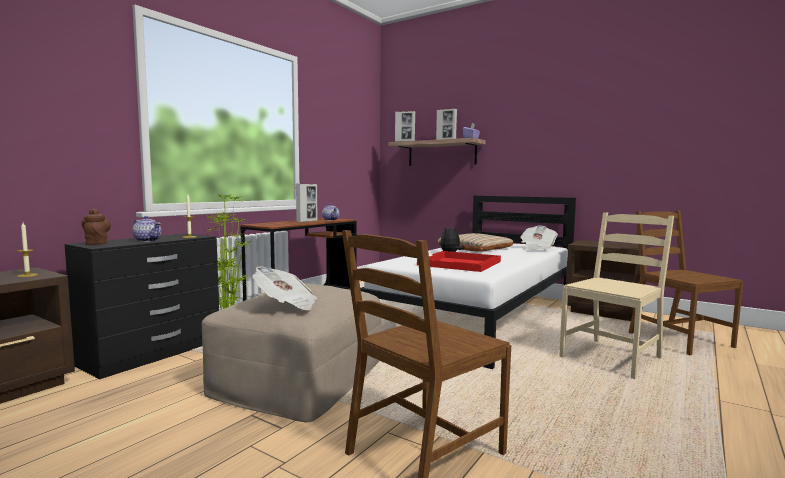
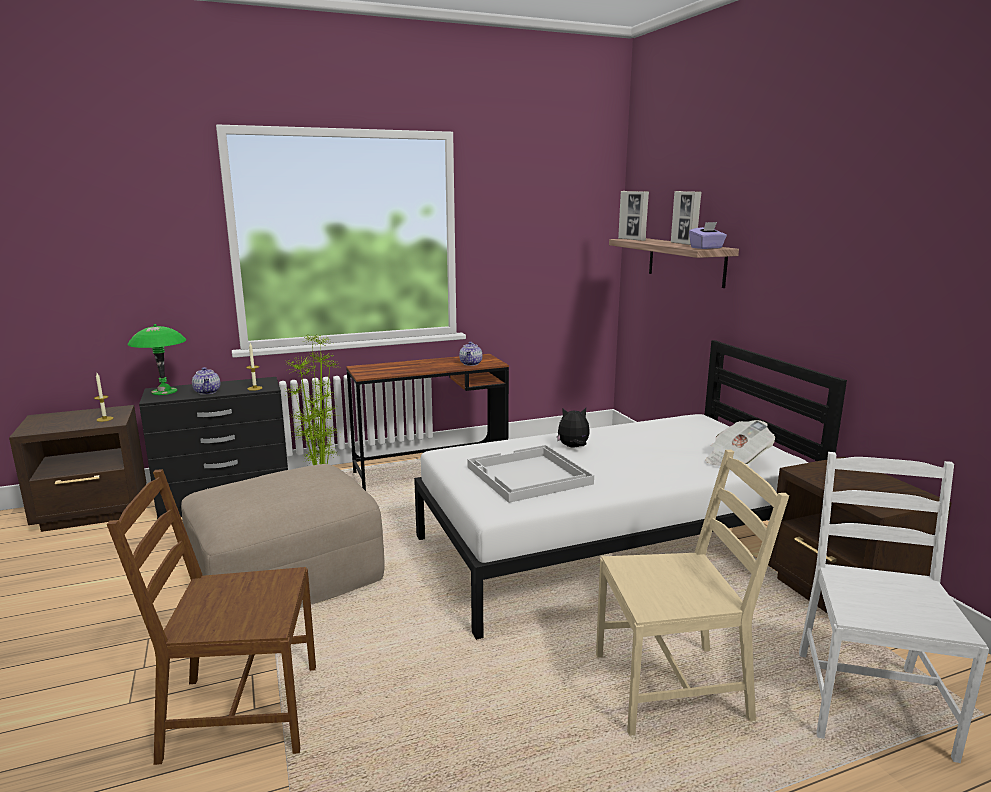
camera: 35 degrees right, 10 degrees up
brown teapot [82,209,111,245] -> green table lamp [127,324,186,395]
newspaper [253,266,318,311] -> none
picture frame [296,184,317,222] -> none
red tray [417,251,501,272] -> white tray [467,445,594,503]
beige pillow [438,233,514,252] -> none
brown chair [628,211,743,355] -> white chair [799,452,989,763]

